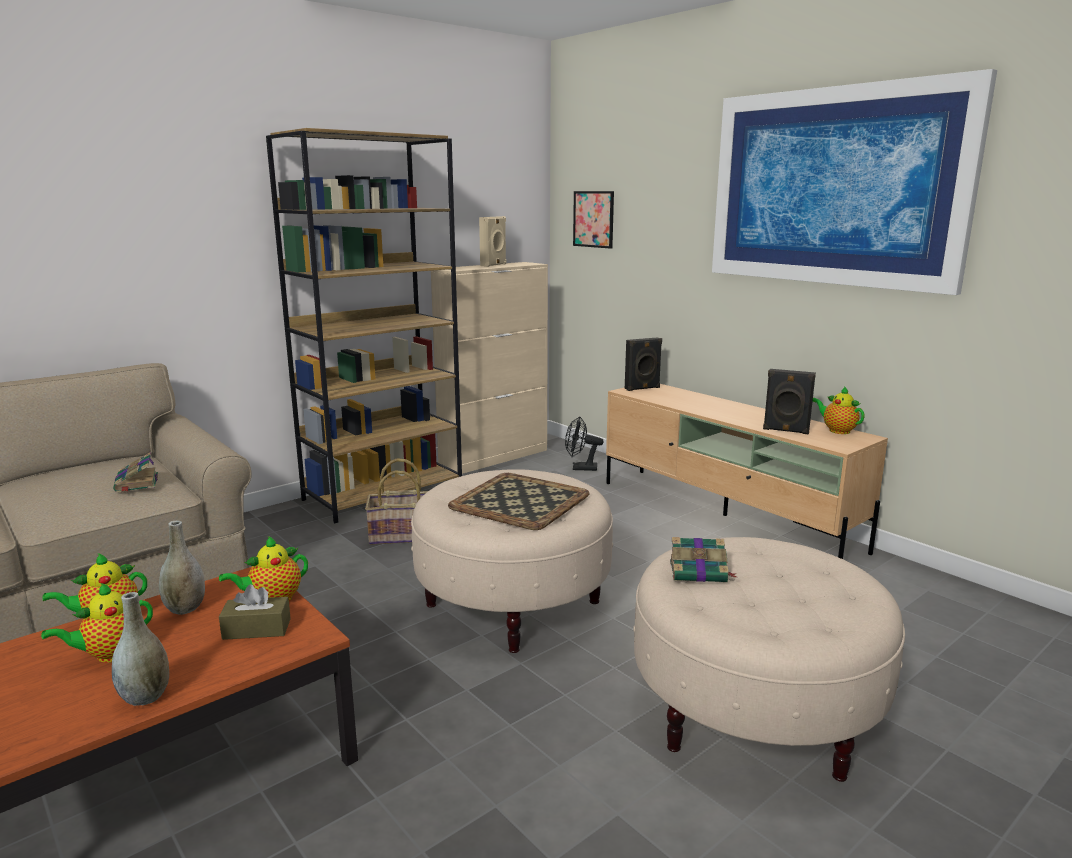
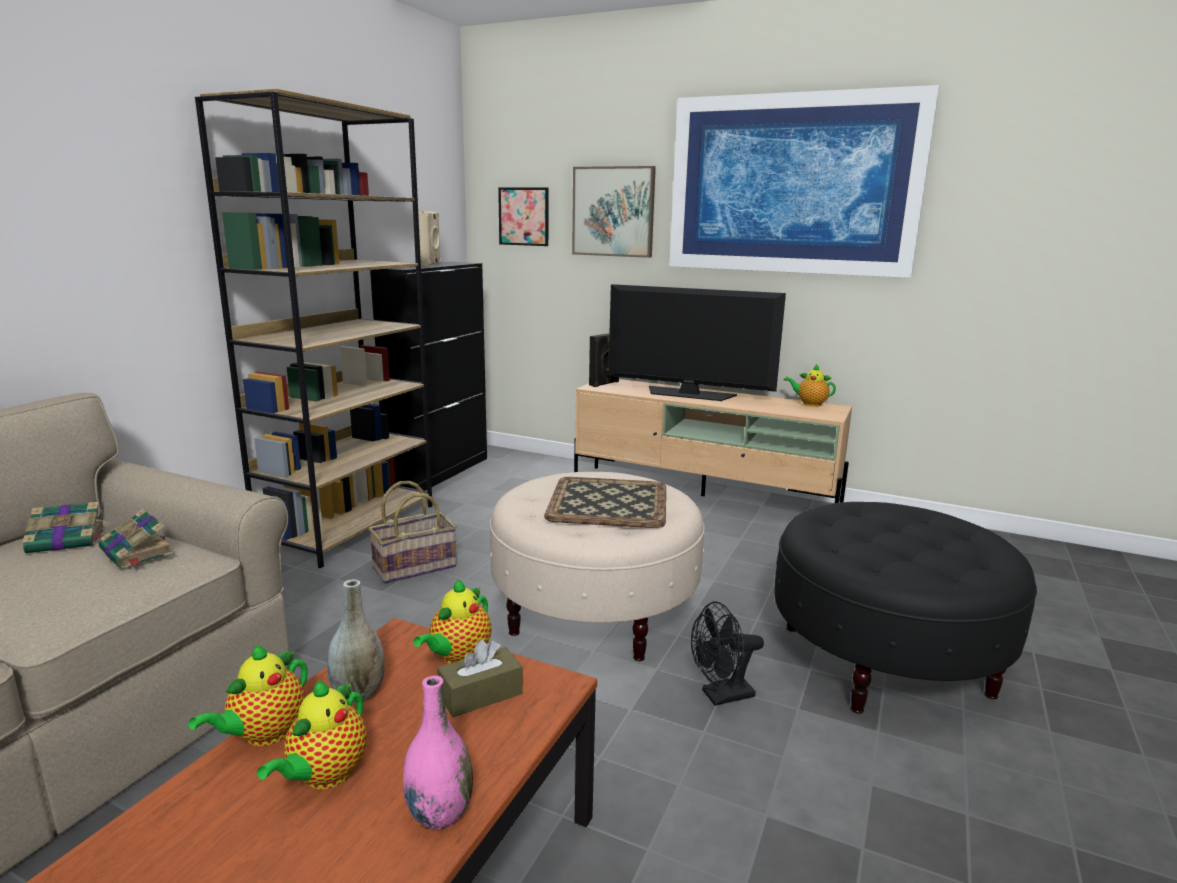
camera: 25 degrees left, 0 degrees up
grey vase [112,592,169,706] -> pink vase [403,676,473,830]
beige cabinet [431,262,548,474] -> black cabinet [370,262,487,491]
black fan [565,417,604,471] -> black fan moved to [691,602,764,706]
beige ottoman [633,537,905,782] -> black ottoman [774,502,1037,714]
book [670,537,737,583] -> book moved to [22,502,105,554]
black speaker [763,369,816,435] -> none
none -> picture [572,166,656,258]
none -> television [608,284,786,401]

